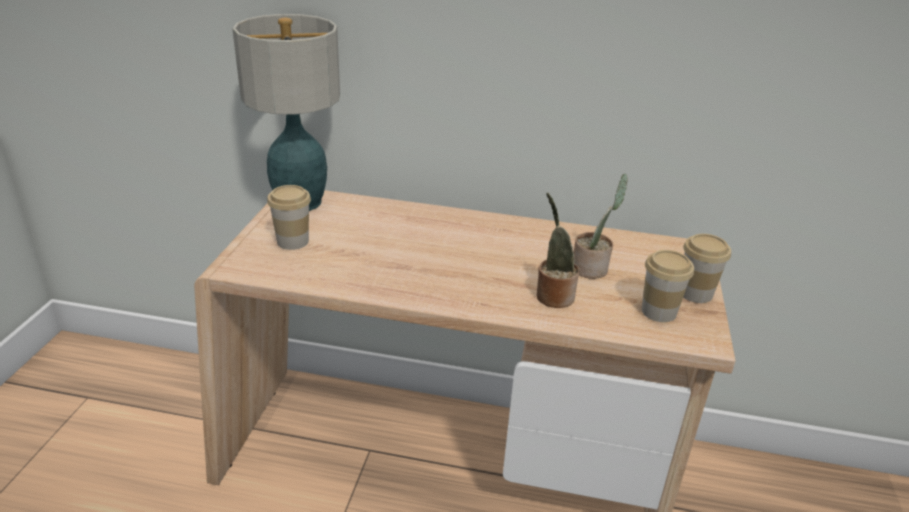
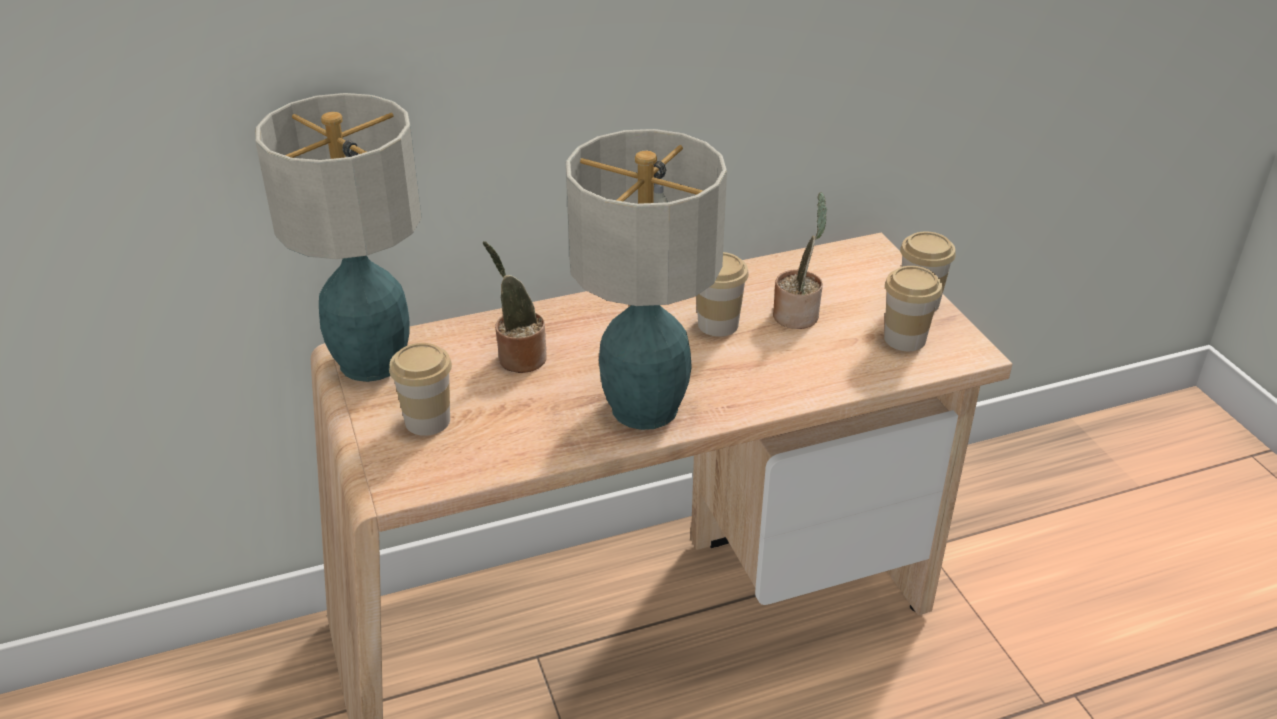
camera: 30 degrees left, 5 degrees up
potted plant [537,193,579,308] -> potted plant moved to [483,241,547,373]
none -> table lamp [566,129,727,430]
none -> cup [697,252,749,337]

